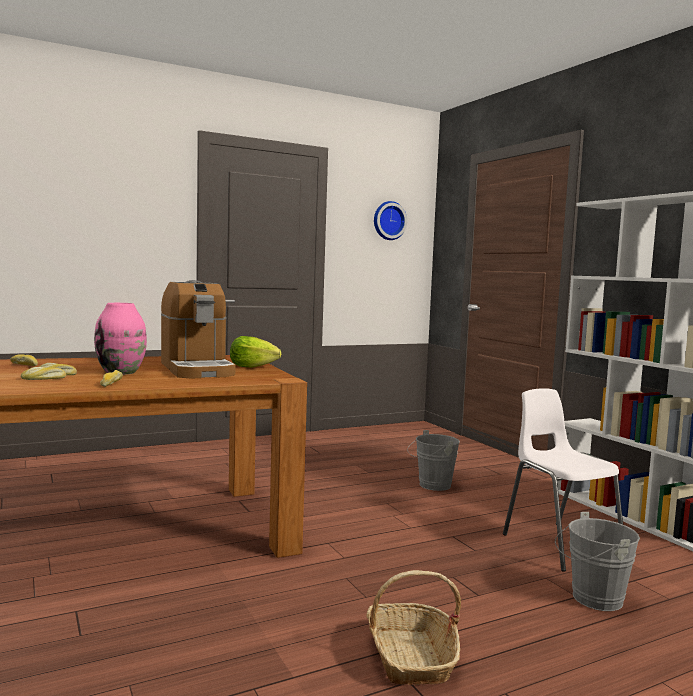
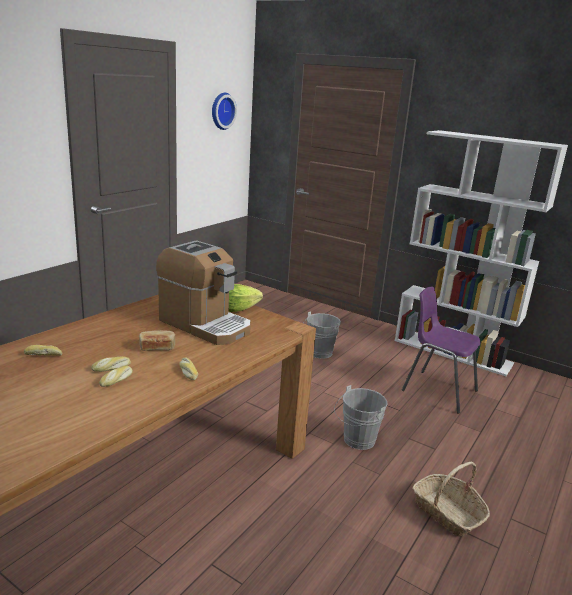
camera: 30 degrees left, 15 degrees up
pink vase [94,303,147,375] -> bread [139,330,175,351]
white chair [503,388,623,572] -> purple chair [402,286,480,414]
grey bucket [555,512,640,611] -> grey bucket moved to [334,385,388,450]

